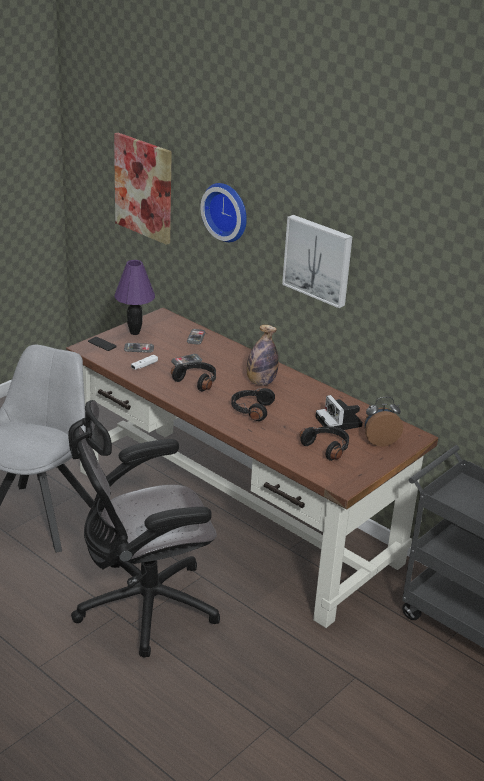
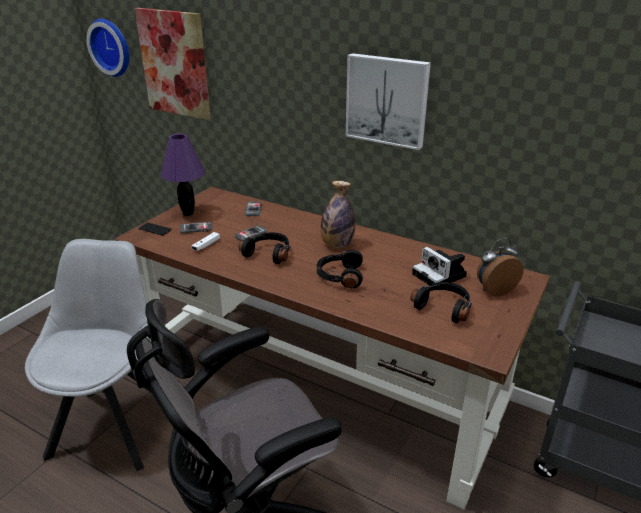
camera: 10 degrees left, 0 degrees up
wall clock [200,183,247,242] -> wall clock moved to [86,19,129,77]

